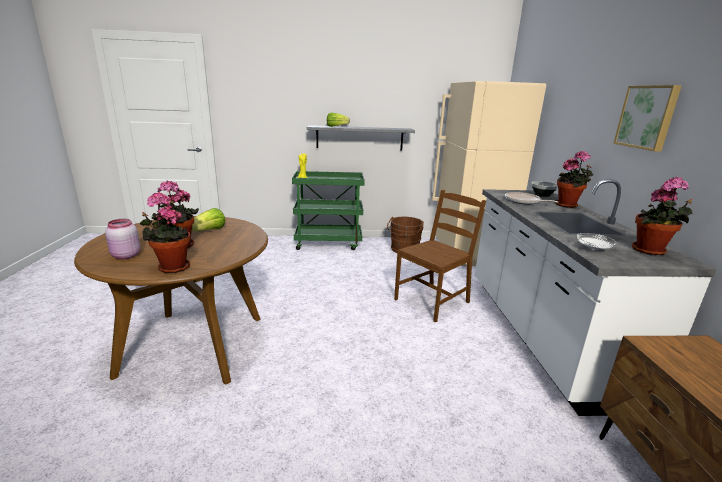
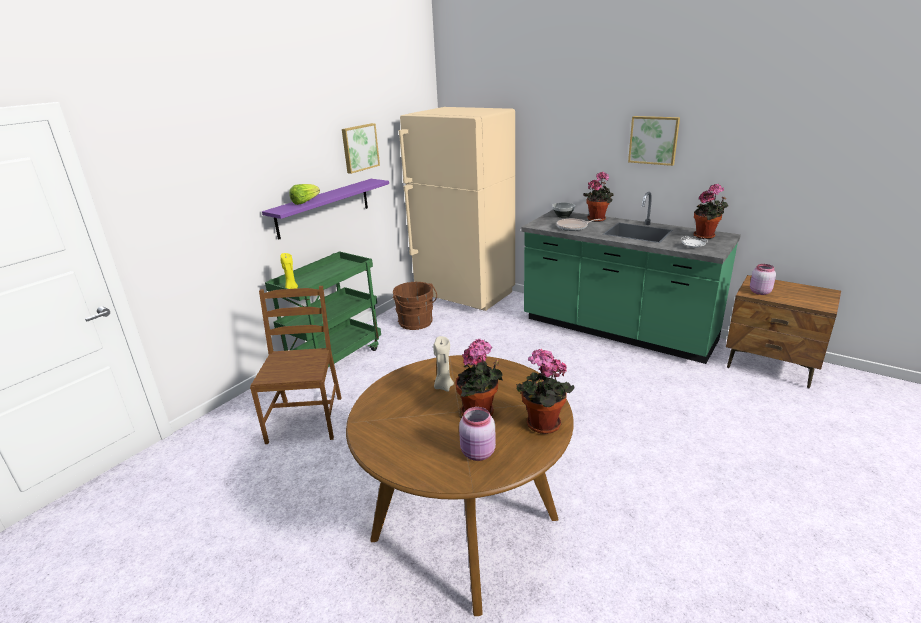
camera: 50 degrees left, 5 degrees up
lettuce [192,208,225,231] -> beige candle [433,336,454,392]
grey shelf [307,125,415,150] -> purple shelf [262,179,389,240]
brown chair [394,190,486,322] -> brown chair moved to [250,286,341,444]
white counter [475,179,717,416] -> green counter [521,192,741,364]
none -> picture [342,123,380,174]
none -> pink jar [750,264,776,295]

